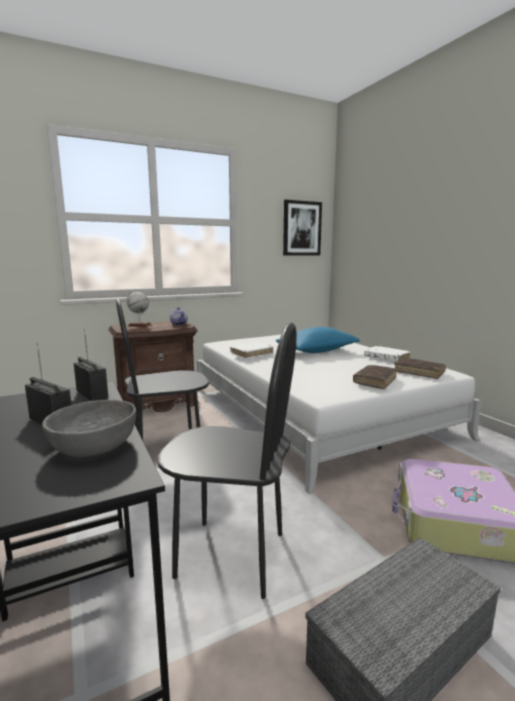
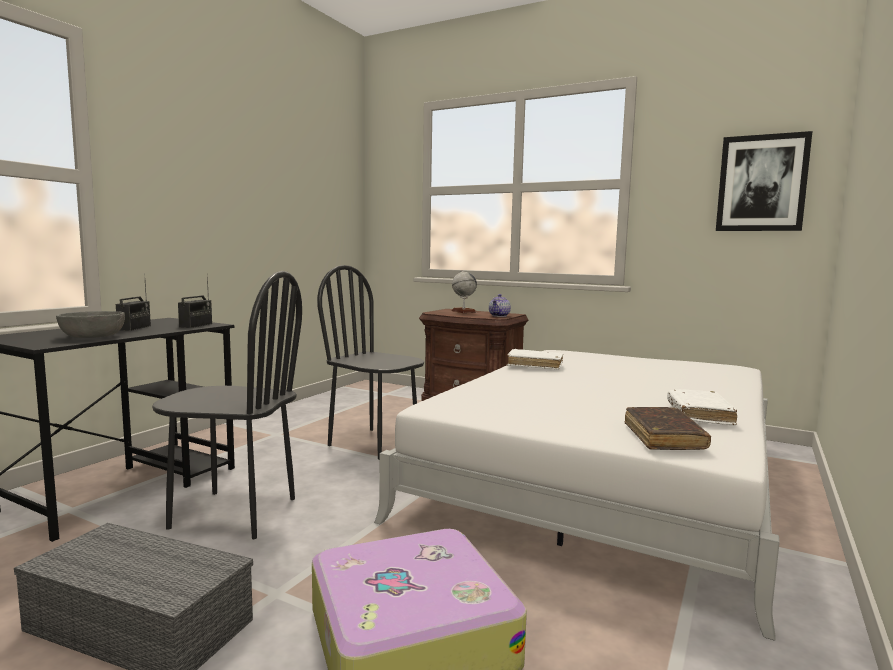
camera: 55 degrees right, 5 degrees down
black chair [157,322,296,599] -> black chair turned 60 degrees counterclockwise [152,271,302,539]
blue pillow [276,327,360,353] -> none
brown book [353,365,397,389] -> none

